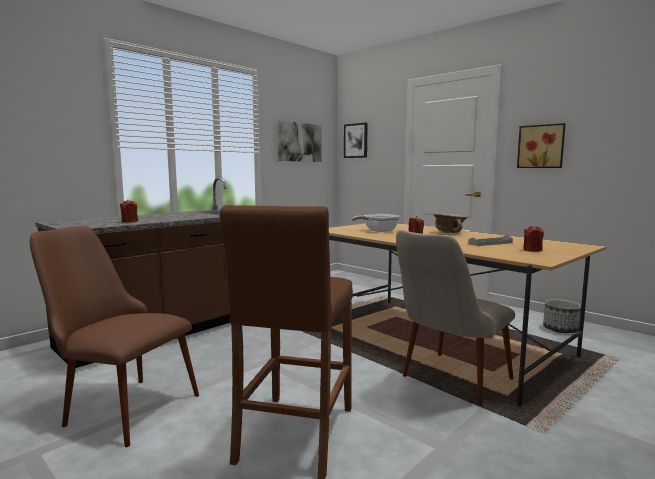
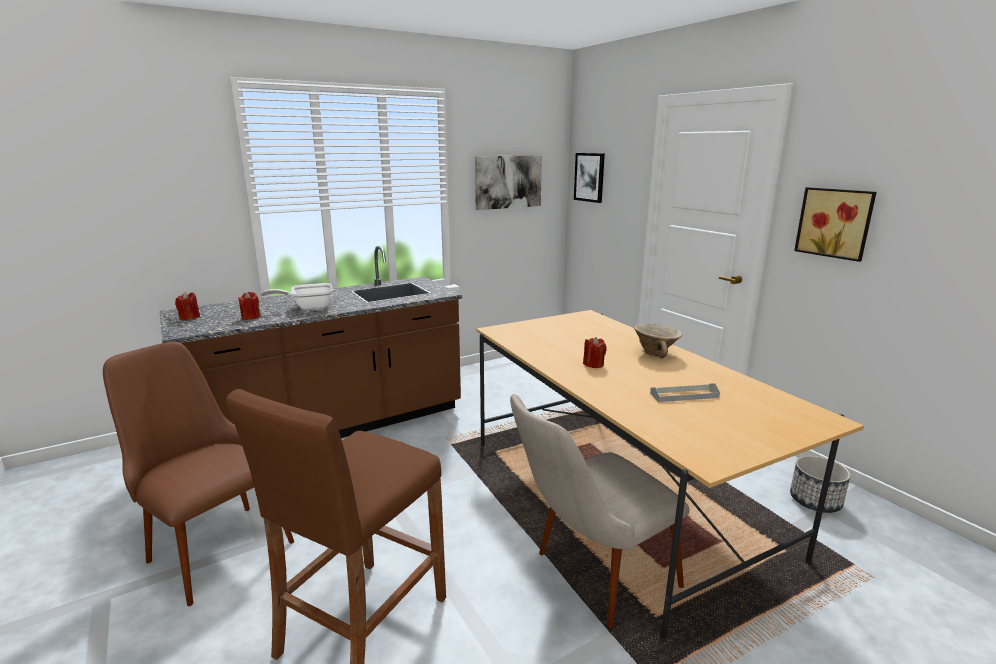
camera: 15 degrees right, 10 degrees up
frying pan [351,214,400,232] -> frying pan moved to [261,283,333,310]
red candle [523,225,544,252] -> red candle moved to [175,292,200,320]

